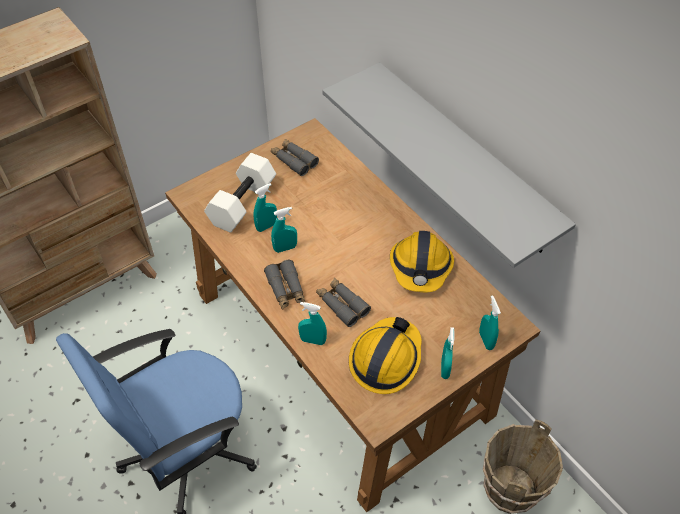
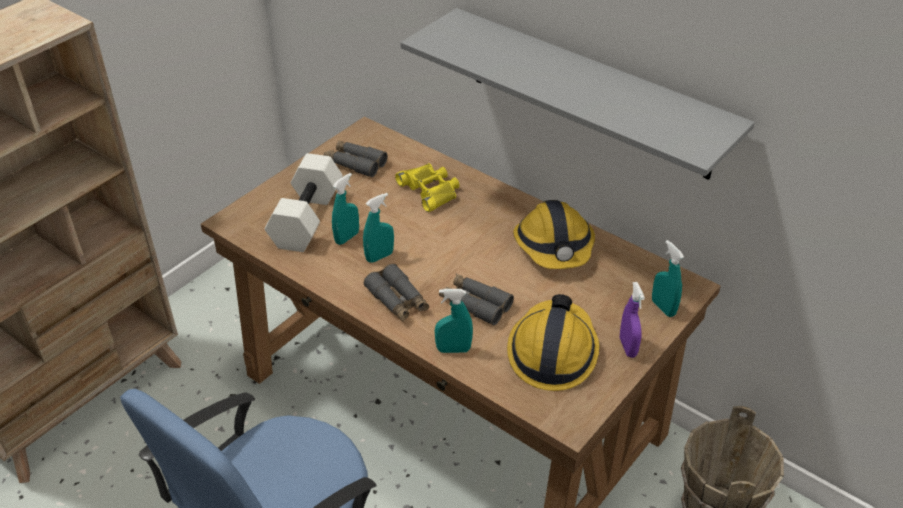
camera: 15 degrees left, 10 degrees down
turquoise spray bottle [441,327,454,379] -> purple spray bottle [620,282,645,358]
none -> yellow binoculars [395,163,460,212]

